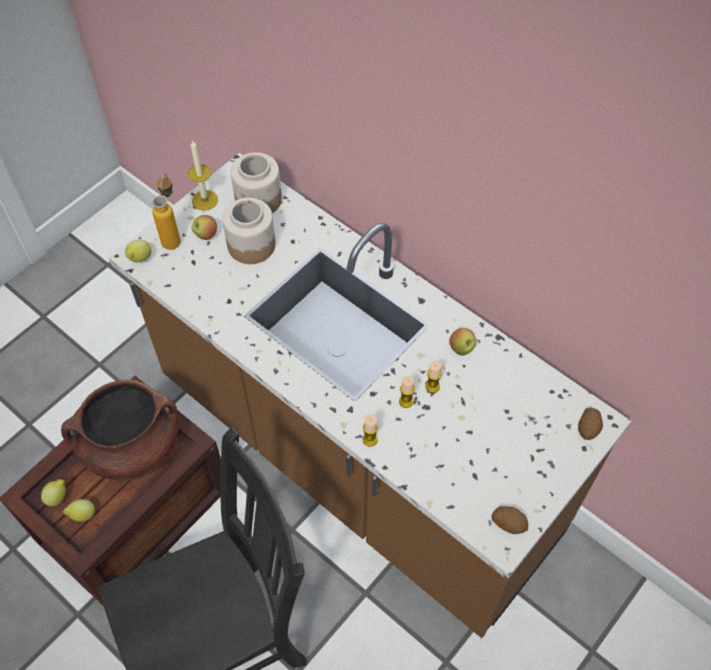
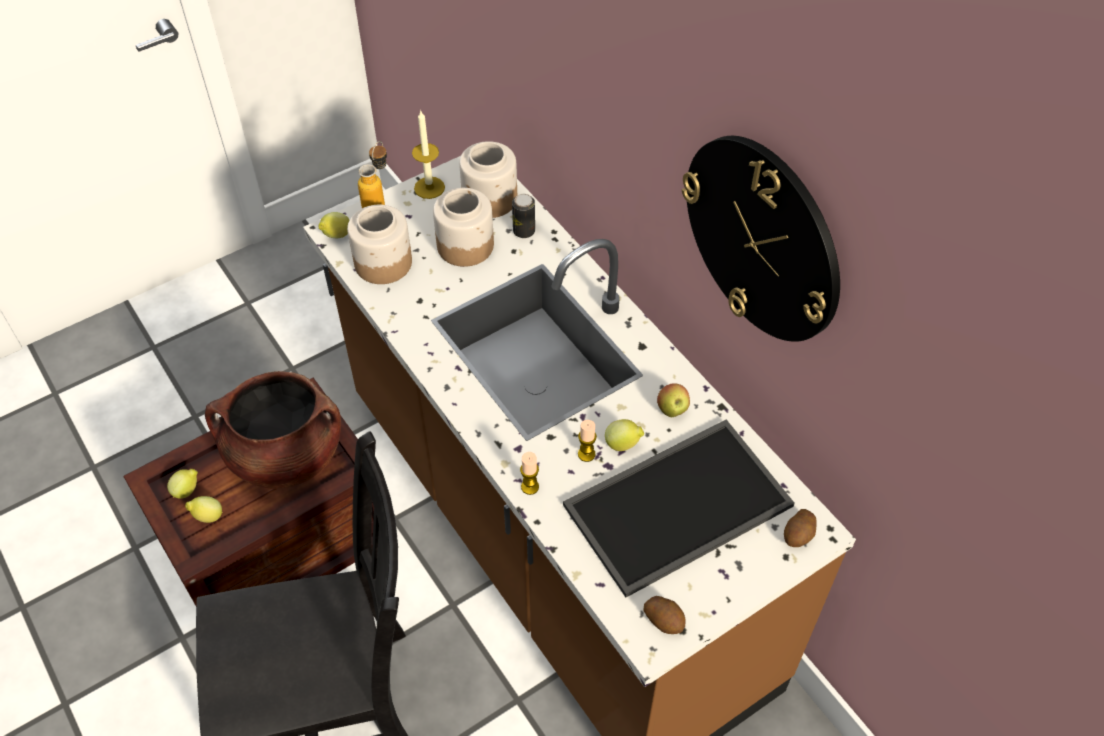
camera: 15 degrees right, 5 degrees down
apple [192,215,217,240] -> none
candle [425,360,442,393] -> lemon [605,419,644,451]
none -> jar [347,205,412,284]
none -> can [512,194,535,238]
none -> tray [563,419,795,597]
none -> wall clock [682,136,840,342]

